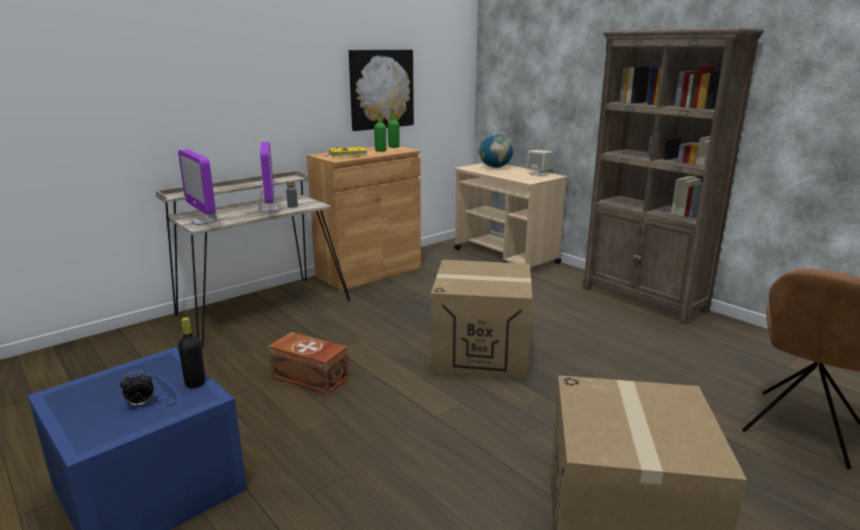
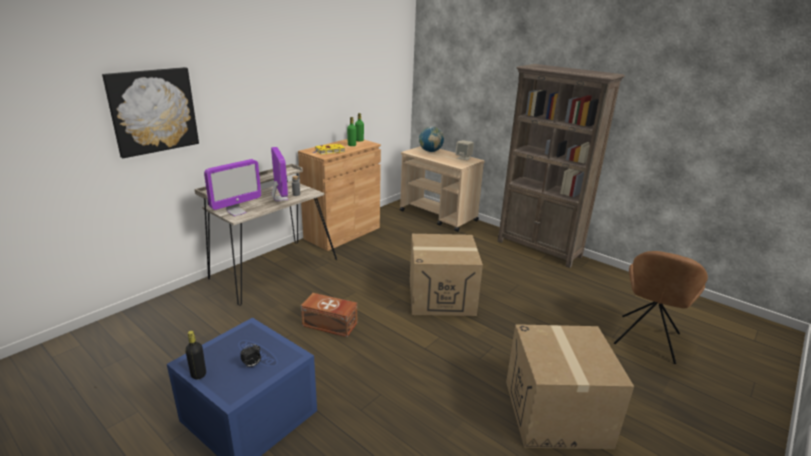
camera: 10 degrees left, 5 degrees up
monitor [178,149,217,225] -> monitor turned 90 degrees counterclockwise [204,159,261,217]
black bottle [178,317,206,388] -> black bottle moved to [185,331,206,379]
picture [349,50,414,131] -> picture moved to [102,67,199,158]

